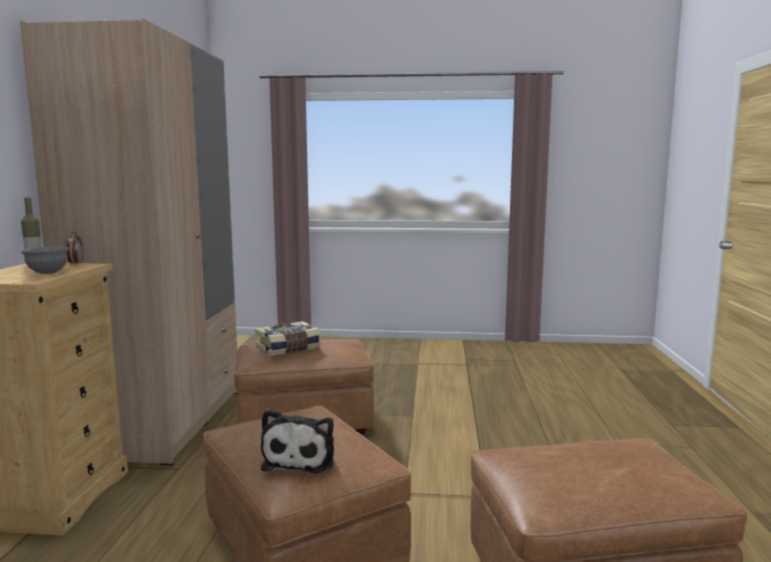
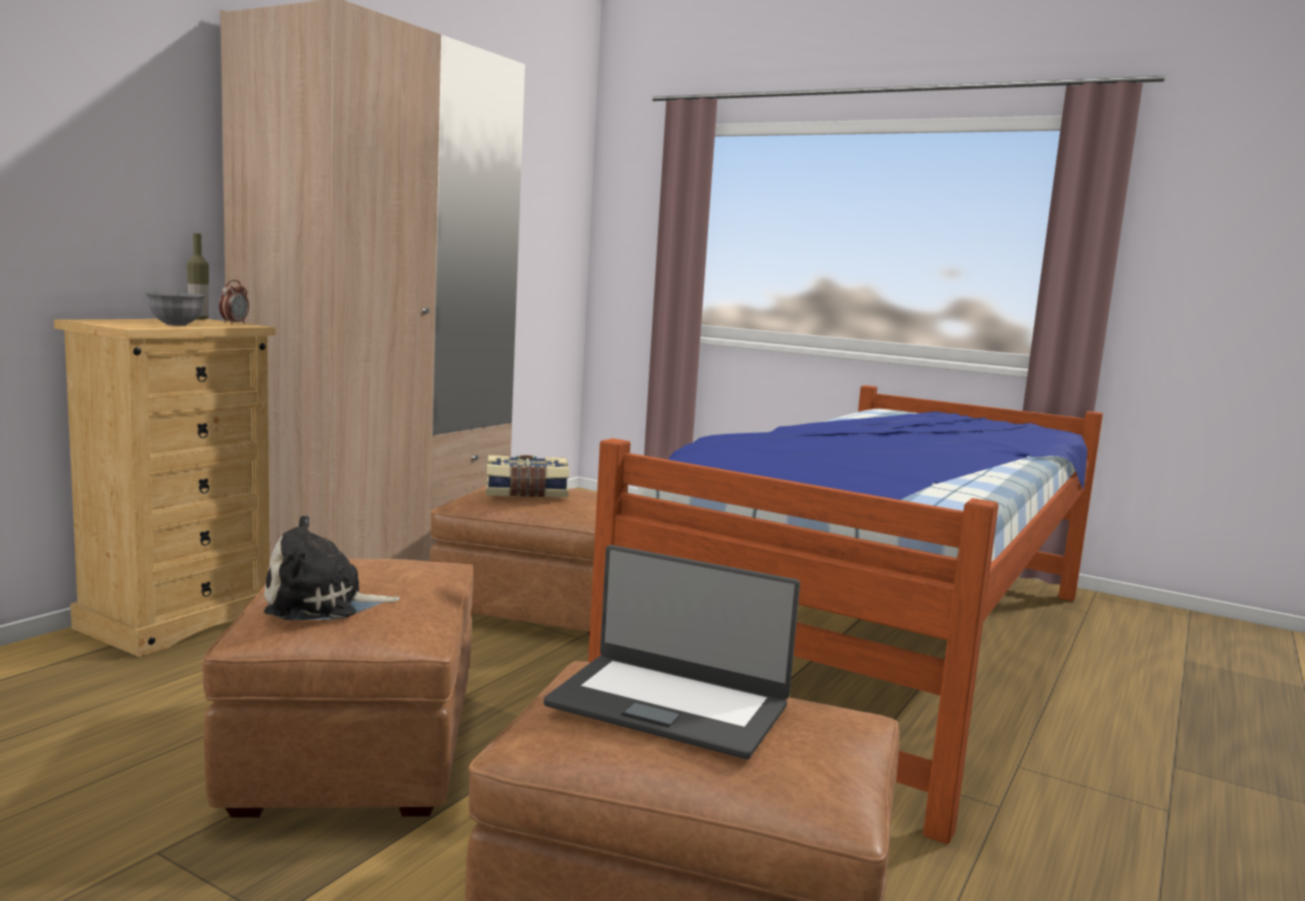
camera: 25 degrees right, 0 degrees up
plush toy [261,409,334,474] -> plush toy turned 45 degrees clockwise [264,515,400,620]
none -> laptop [544,545,800,759]
none -> bed [588,385,1103,844]

